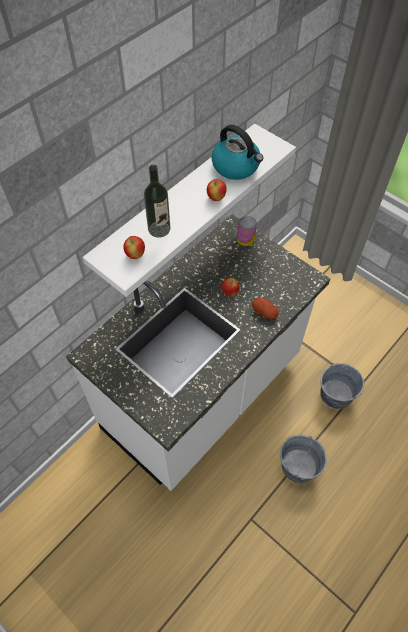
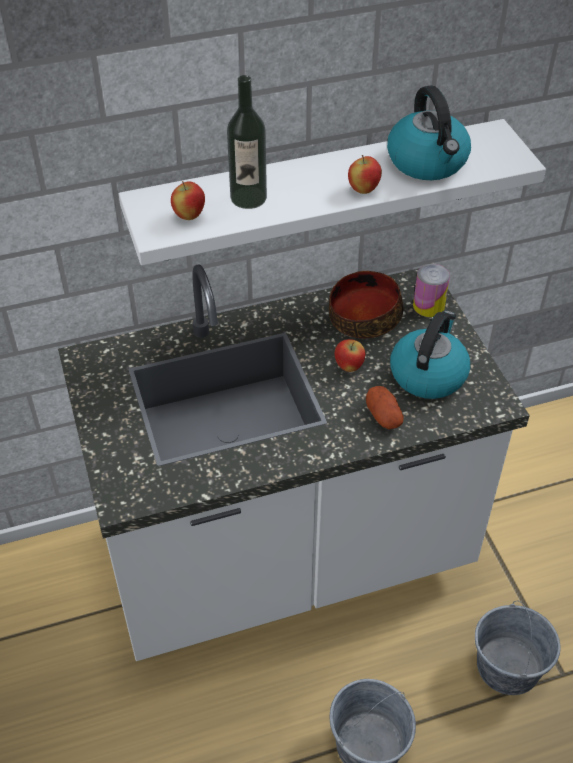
camera: 30 degrees right, 10 degrees down
none -> bowl [329,271,403,338]
none -> kettle [390,310,471,399]

